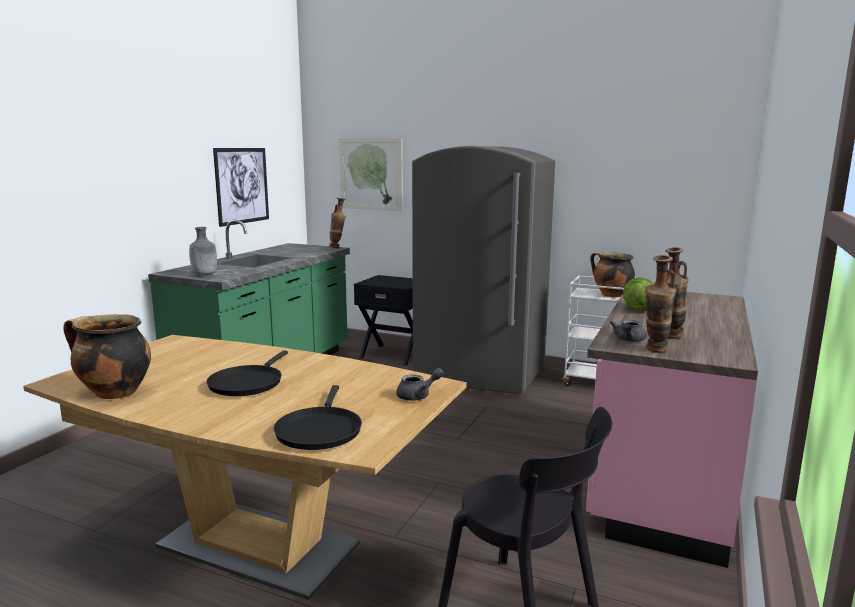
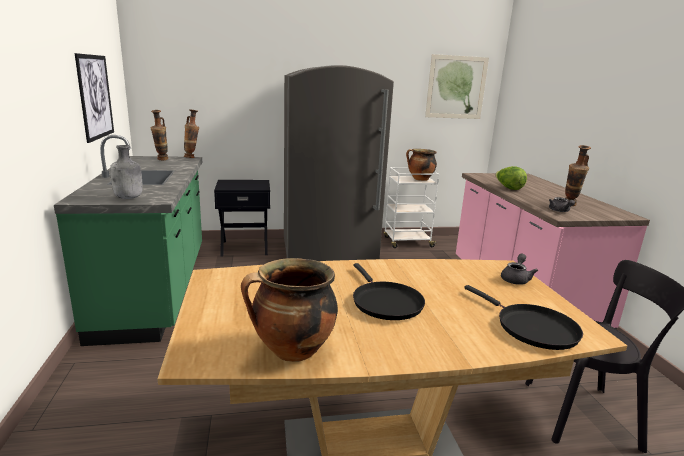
camera: 35 degrees left, 5 degrees up
picture [339,138,403,211] -> picture moved to [425,54,489,119]
vase [645,255,676,353] -> vase moved to [151,110,168,160]

